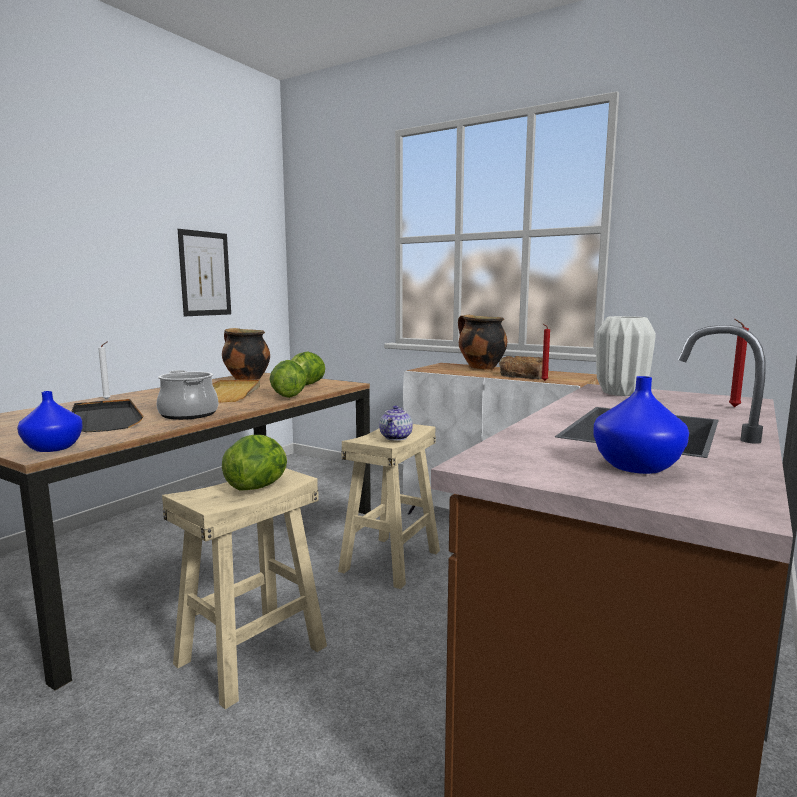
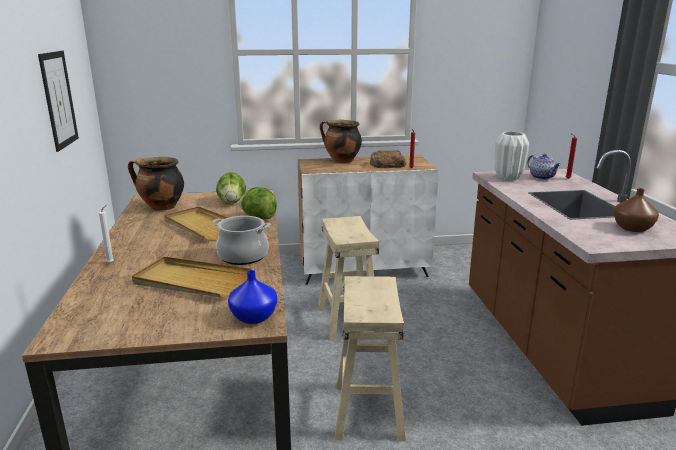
camera: 40 degrees left, 10 degrees up
black tray [71,399,143,432] -> beige tray [132,257,252,298]
lettuce [222,435,287,490] -> none
teapot [379,405,413,441] -> teapot moved to [527,154,561,180]
blue vase [593,376,689,474] -> brown vase [613,188,659,232]

